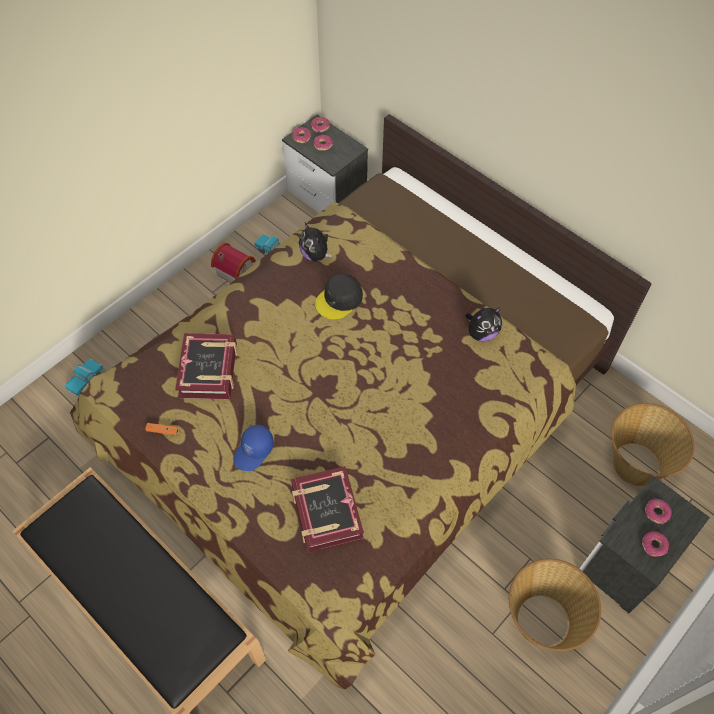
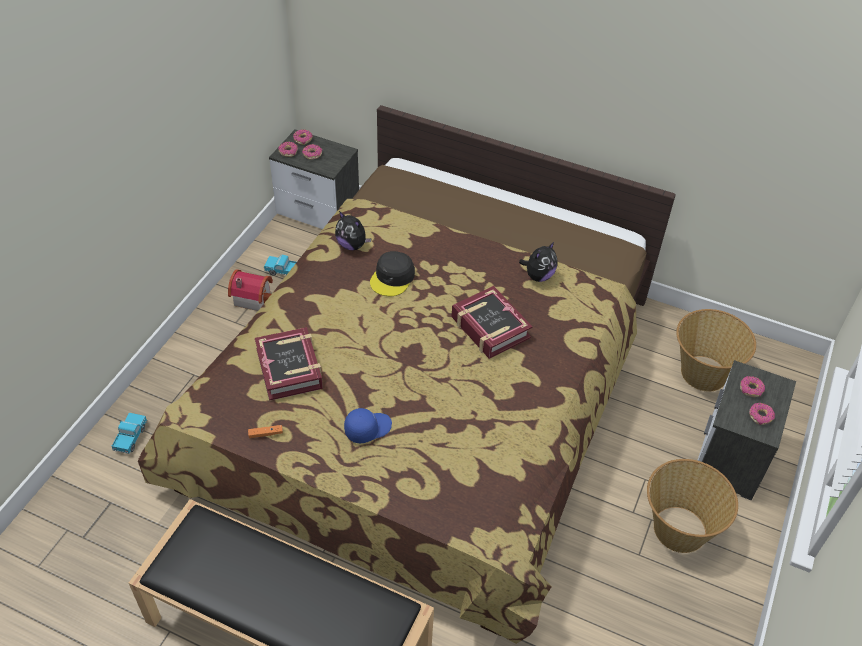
camera: 20 degrees left, 10 degrees down
blue cap [233,425,274,471] -> blue cap turned 135 degrees counterclockwise [344,408,392,443]
book [291,466,364,553] -> book moved to [451,286,533,359]

